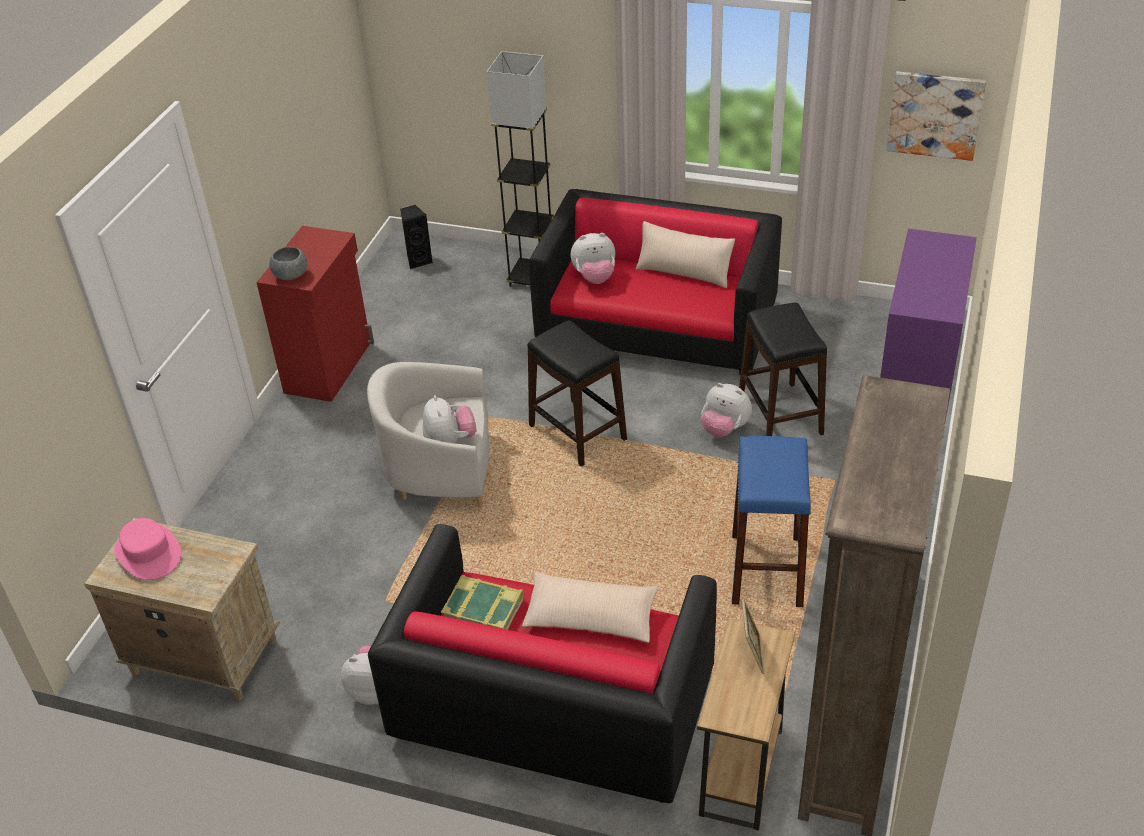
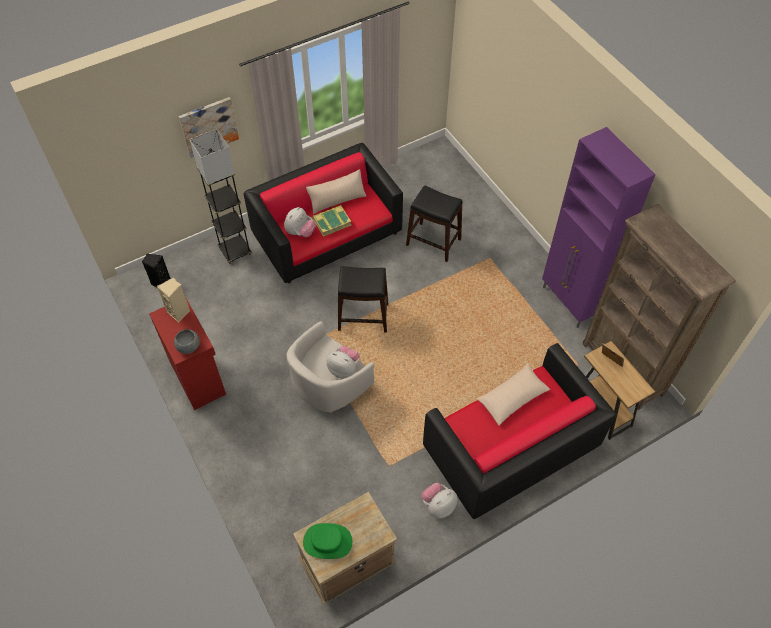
camera: 50 degrees left, 15 degrees up
pink hat [114,518,181,580] -> green hat [303,523,352,559]
book [441,575,524,630] -> book moved to [312,205,352,237]
plush toy [701,383,752,437] -> none
blue stool [732,436,811,607] -> none
picture [886,72,986,161] -> picture moved to [179,97,239,158]
none -> beige speaker [157,278,190,323]

